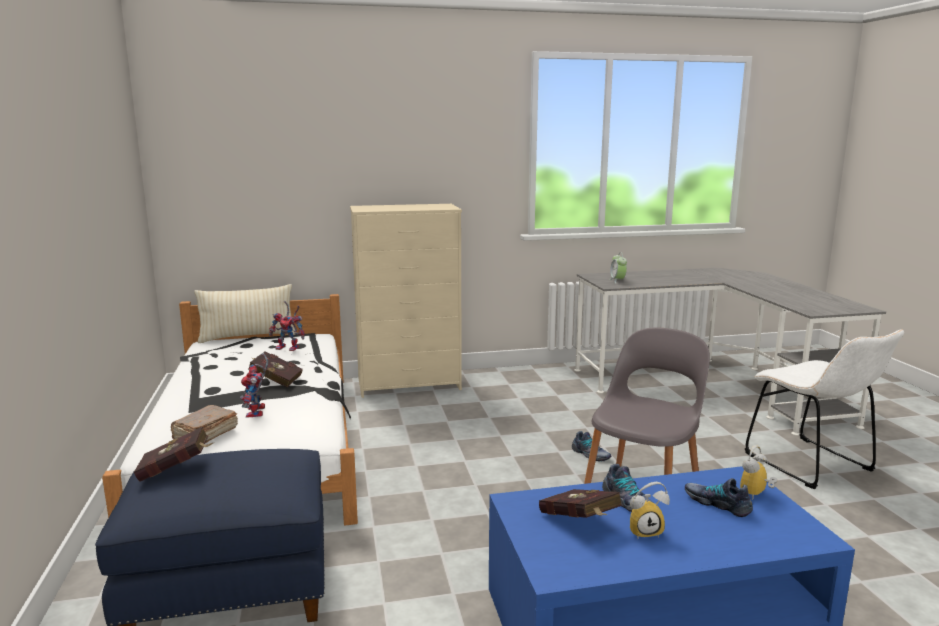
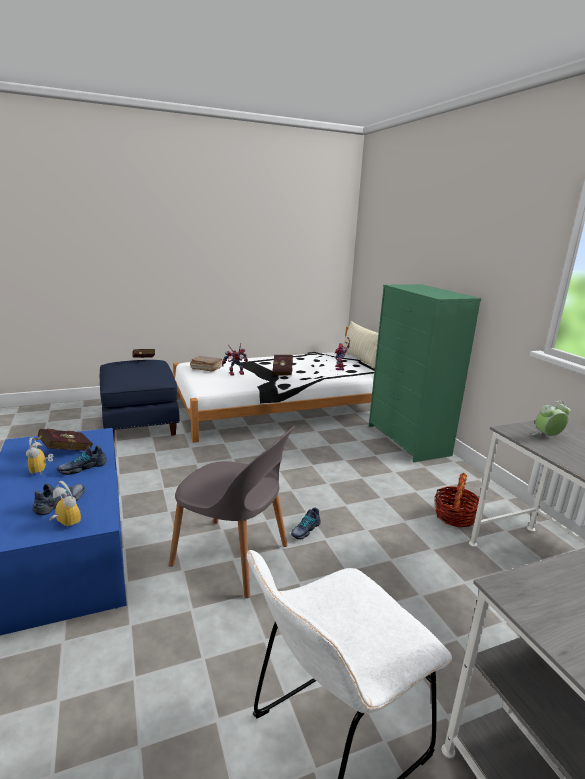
camera: 80 degrees right, 5 degrees up
beige dresser [350,204,462,398] -> green dresser [369,284,481,463]
none -> basket [435,473,479,528]

